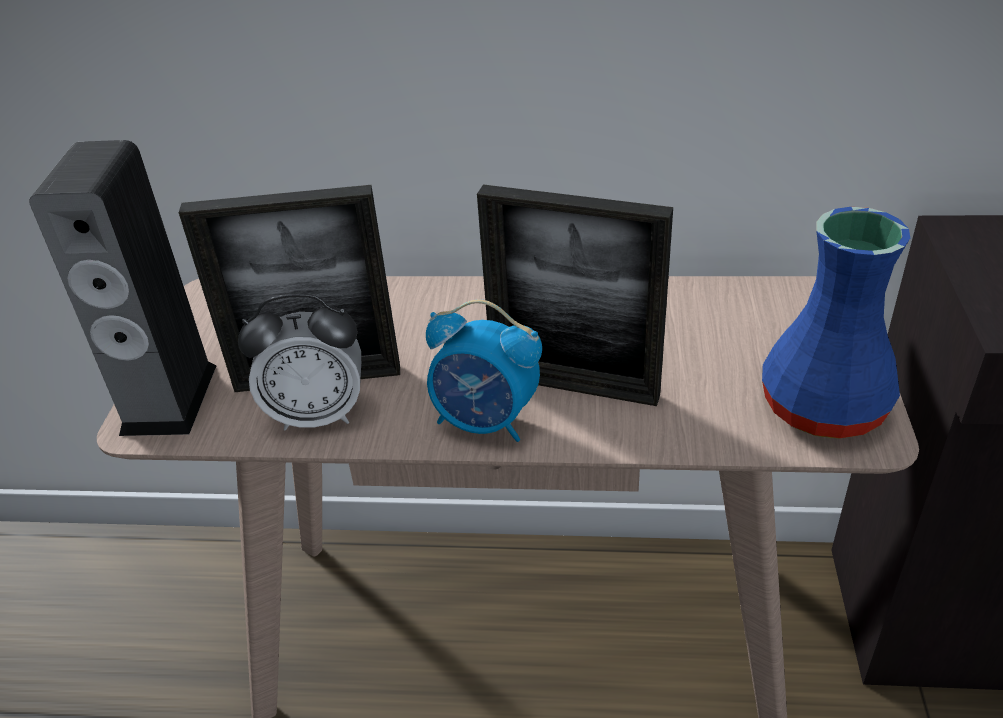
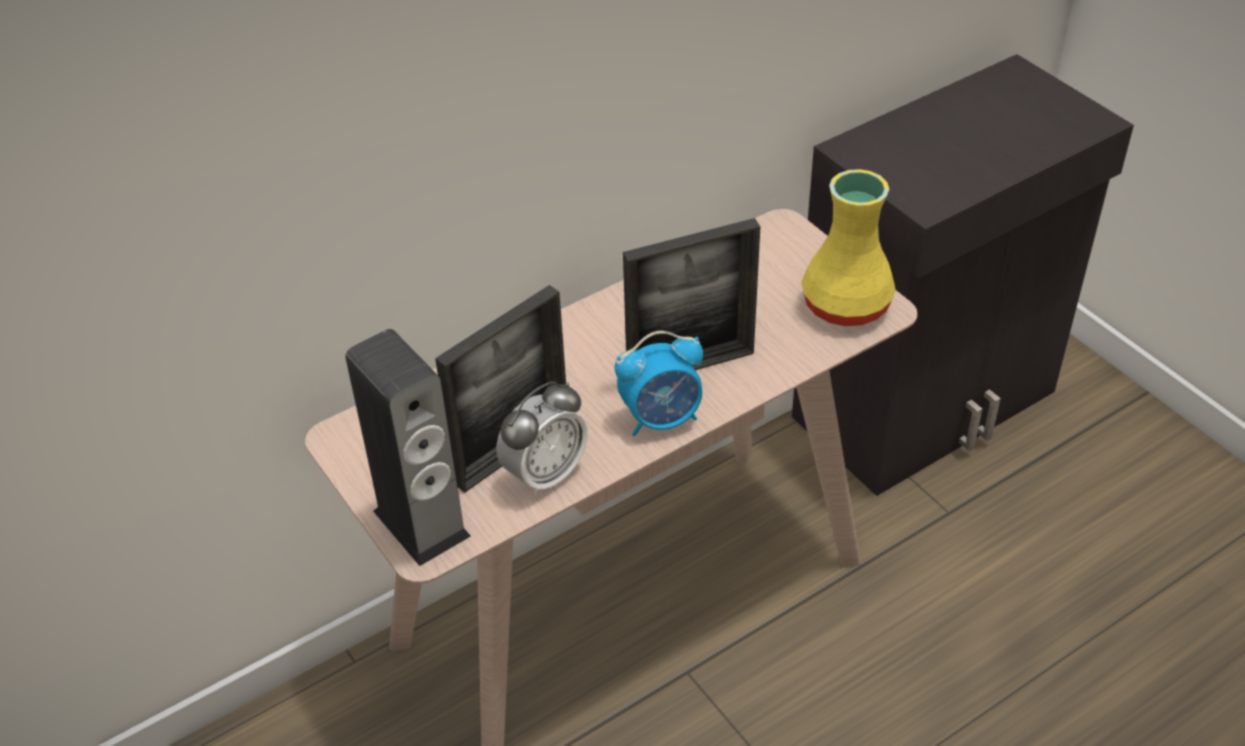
camera: 40 degrees left, 5 degrees up
blue vase [762,207,910,438] -> yellow vase [801,169,896,326]

